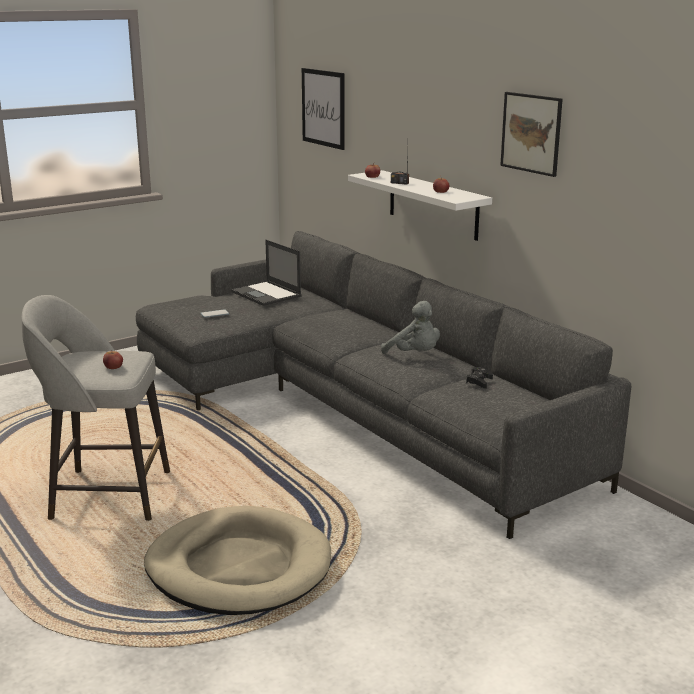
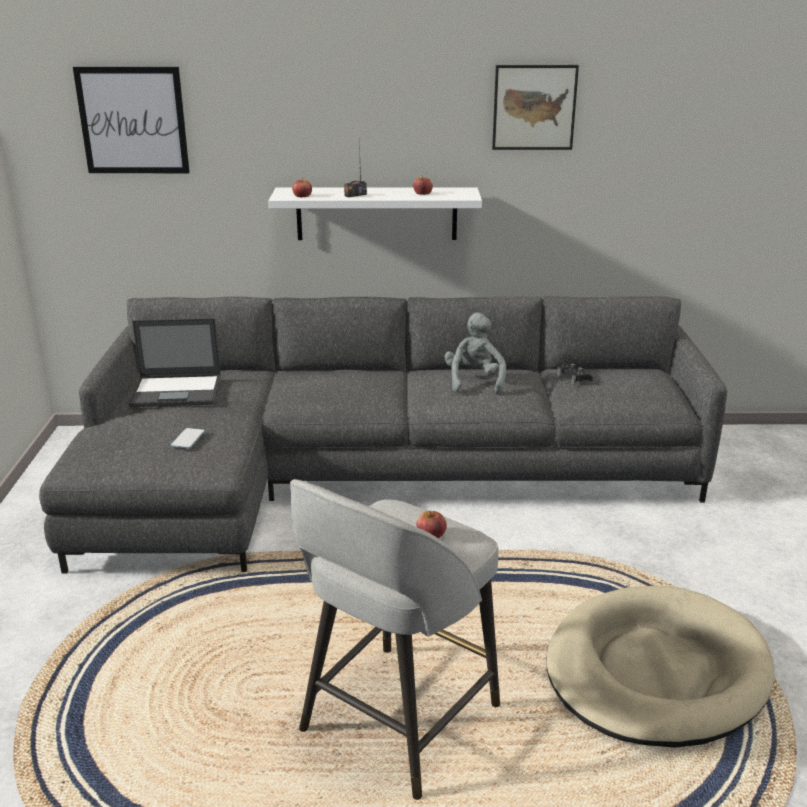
camera: 55 degrees left, 5 degrees up
grey plush toy [381,301,440,354] -> grey plush toy turned 75 degrees counterclockwise [444,313,506,394]

